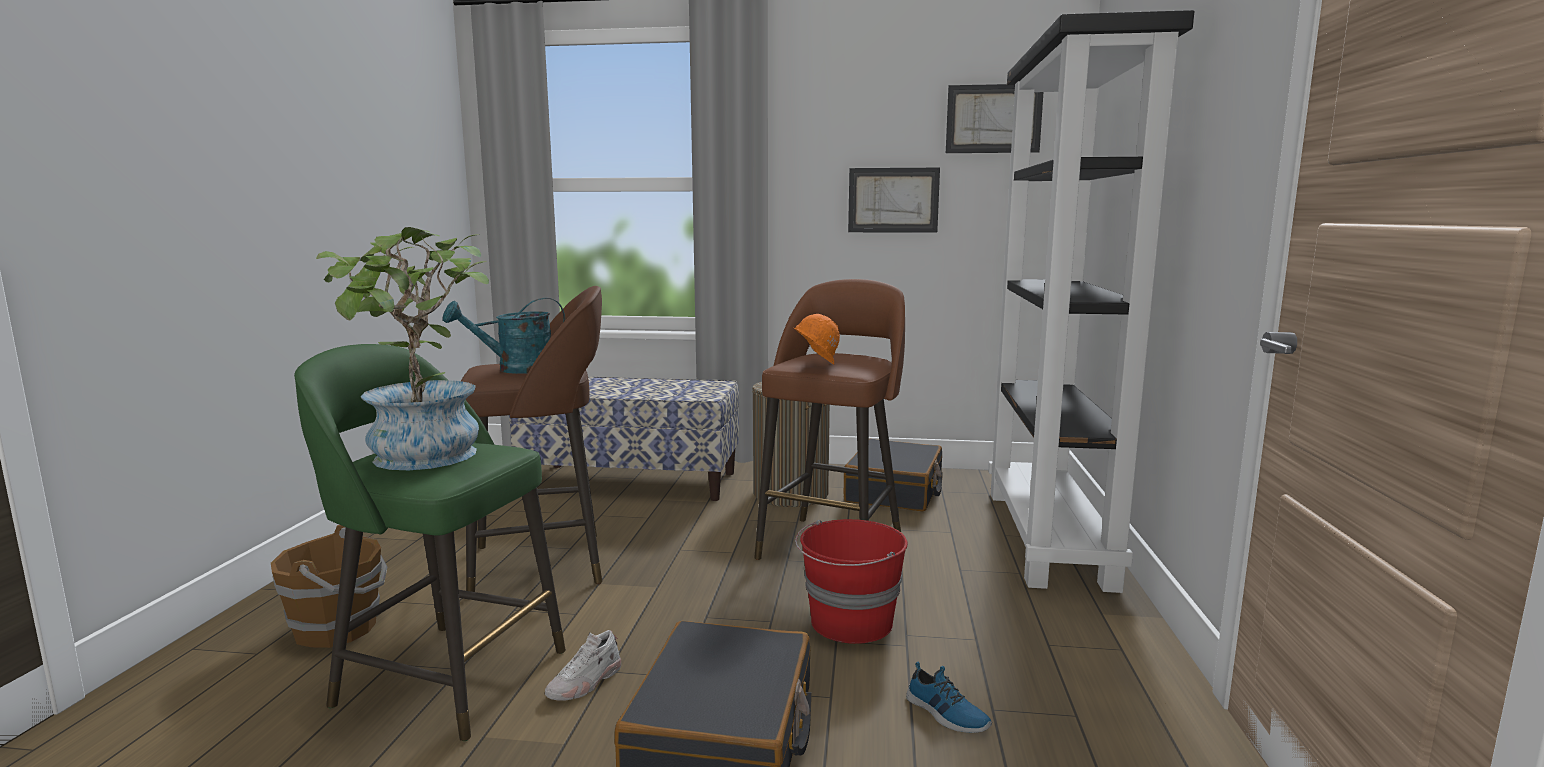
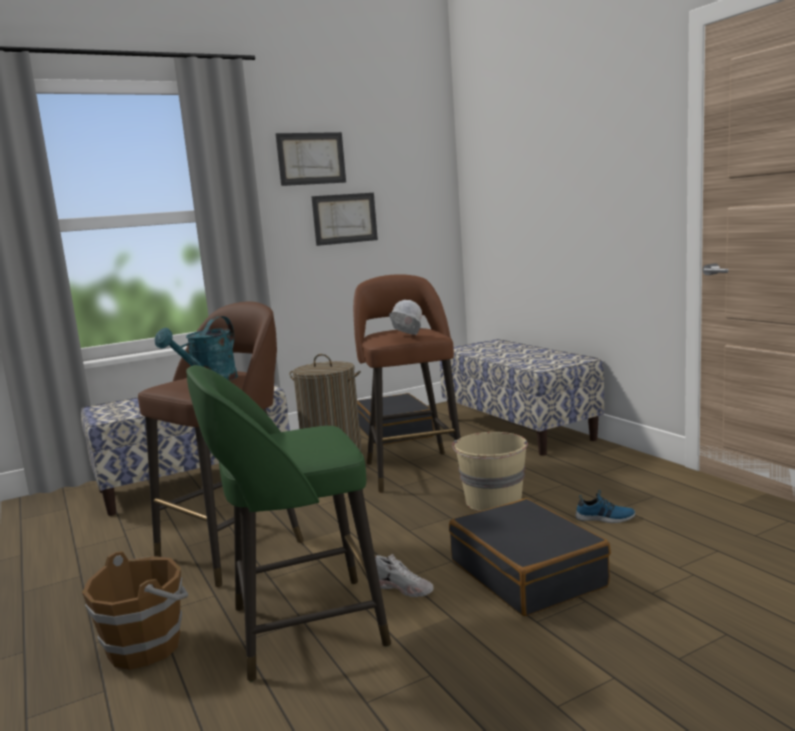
camera: 35 degrees left, 0 degrees up
potted plant [316,227,489,470] -> none
white shoe [545,630,621,701] -> white shoe turned 60 degrees counterclockwise [375,554,434,597]
orange hard hat [794,314,840,364] -> white hard hat [389,300,422,335]
red bucket [795,519,908,644] -> beige bucket [452,432,528,511]
picture [946,84,1043,153] -> picture moved to [276,132,346,186]
black bookcase [988,10,1195,593] -> bench [440,339,604,456]

